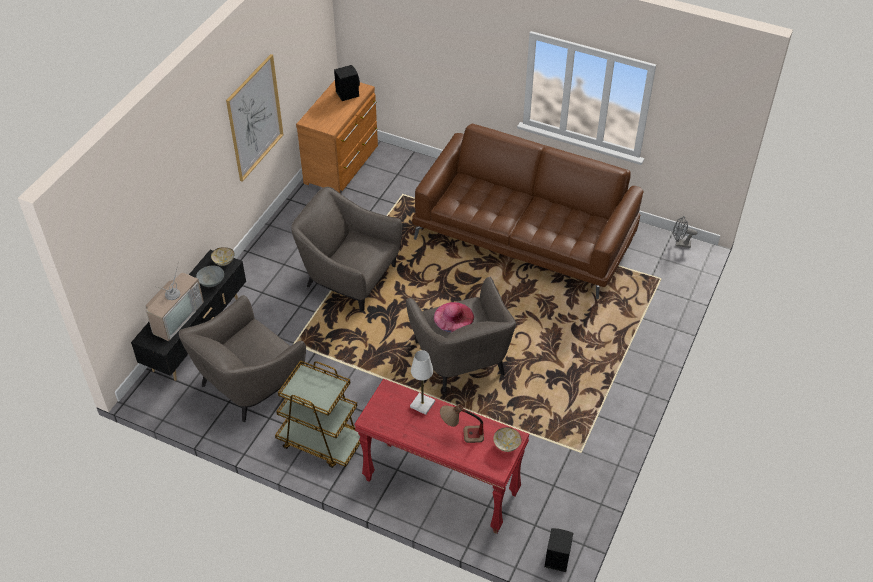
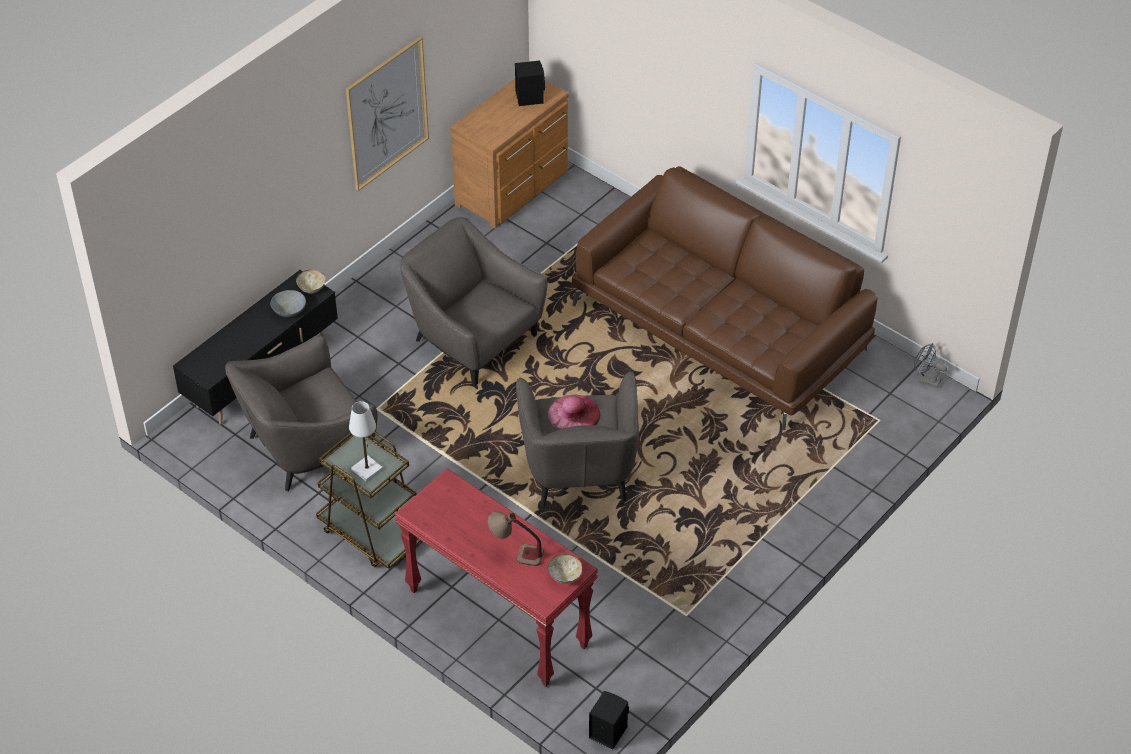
camera: 15 degrees right, 0 degrees up
television [145,261,204,341] -> none
white table lamp [410,350,435,415] -> white table lamp moved to [349,401,383,482]

